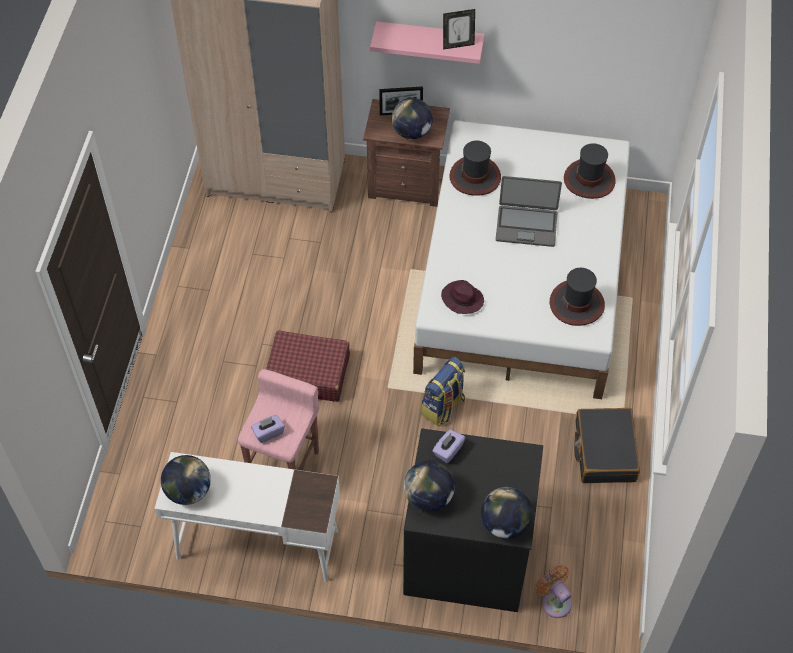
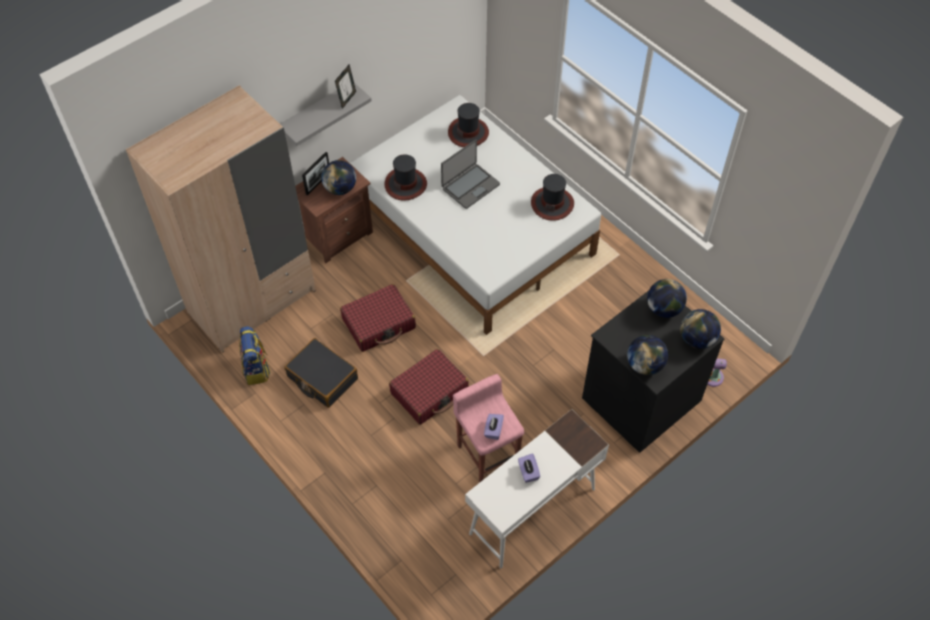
camera: 50 degrees left, 0 degrees up
globe [161,455,211,505] -> globe moved to [647,279,687,318]
pink shelf [370,21,485,64] -> grey shelf [280,83,372,146]
backpack [421,357,465,427] -> backpack moved to [239,326,271,385]
purple tissue box [432,430,465,463] -> purple tissue box moved to [518,453,540,483]
purple hat [441,280,484,314] -> none
black suitcase [574,408,640,483] -> black suitcase moved to [284,338,358,408]
none -> red suitcase [340,284,416,352]

